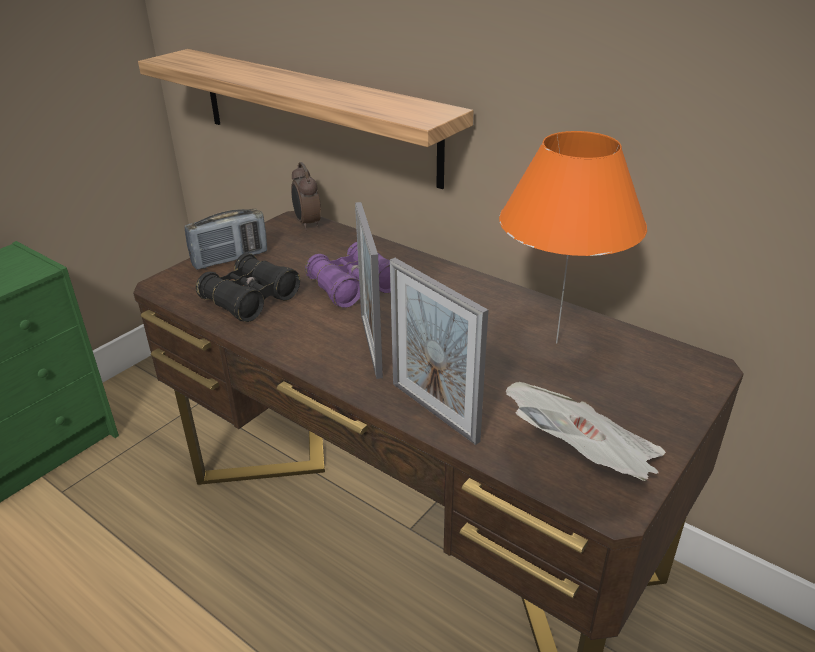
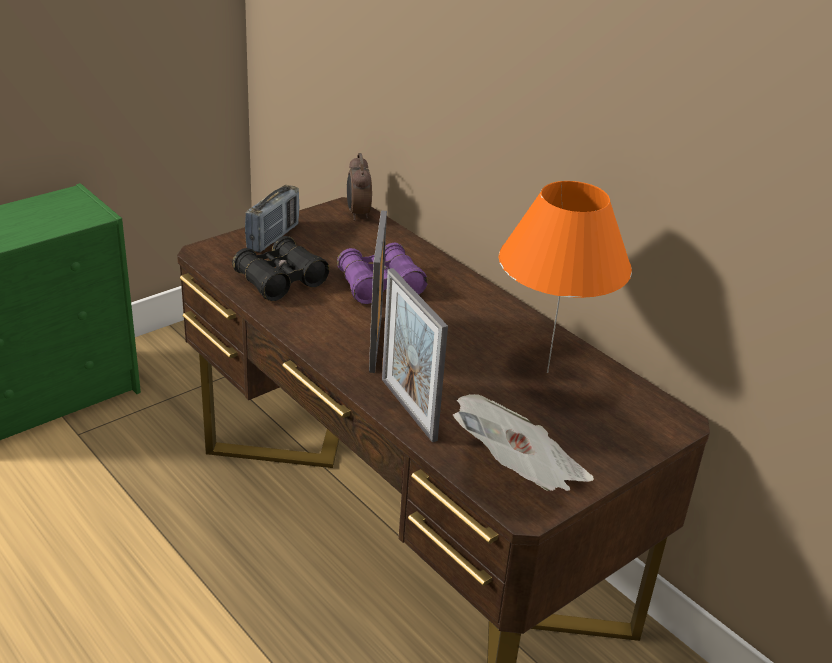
camera: 10 degrees right, 0 degrees up
shelf [138,49,473,189] -> none
radio [184,209,267,270] -> radio turned 45 degrees counterclockwise [245,185,299,253]

